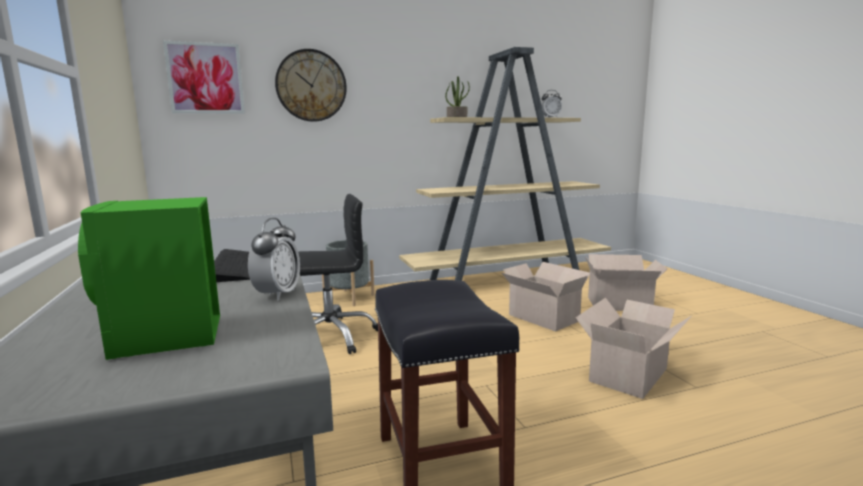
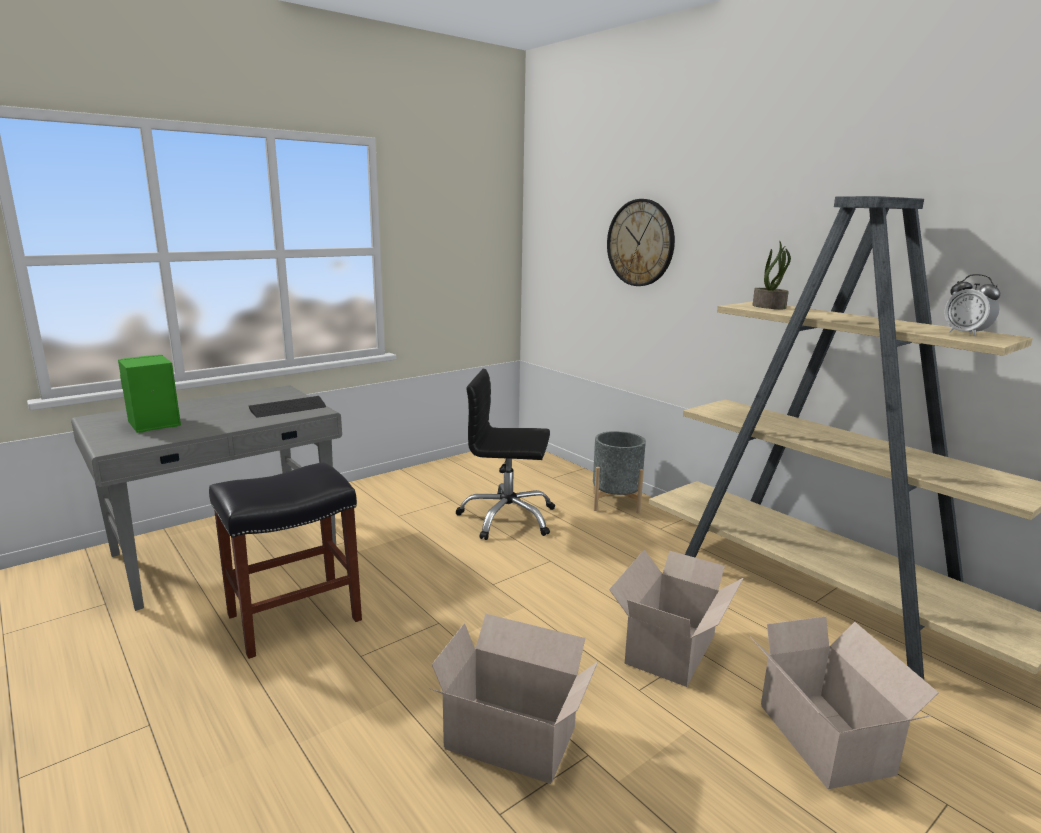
camera: 70 degrees right, 5 degrees up
picture [163,41,245,113] -> none
alarm clock [248,218,300,301] -> none
black office chair [298,194,378,354] -> black office chair turned 135 degrees clockwise [455,369,555,540]

